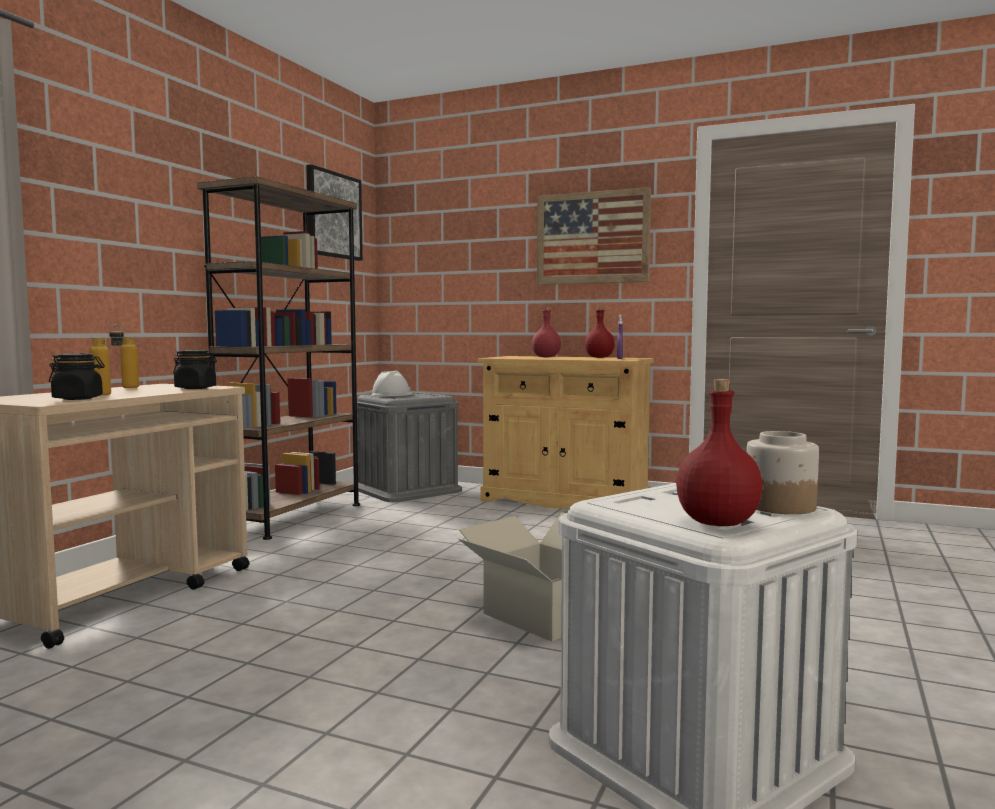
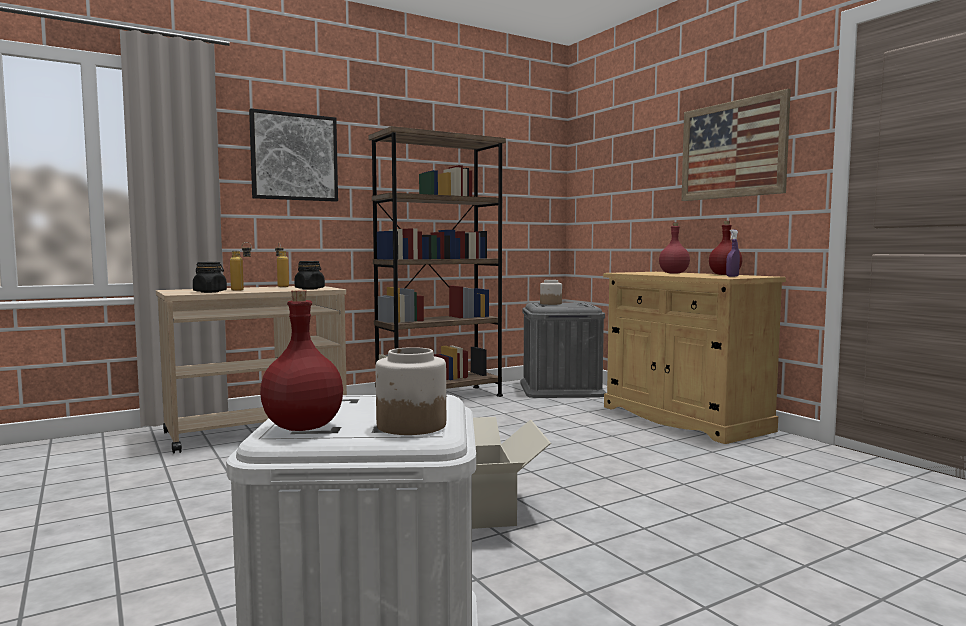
camera: 35 degrees right, 0 degrees up
picture [307,164,363,261] -> picture moved to [249,108,338,202]
white hard hat [372,371,413,396] -> jar [540,280,562,305]

